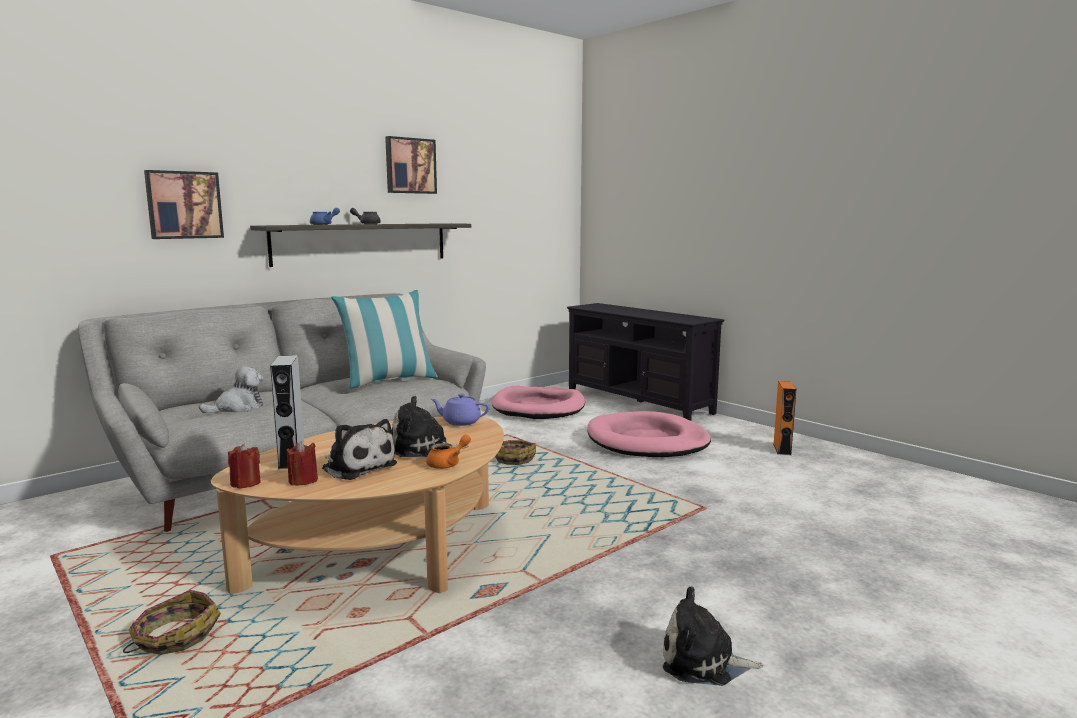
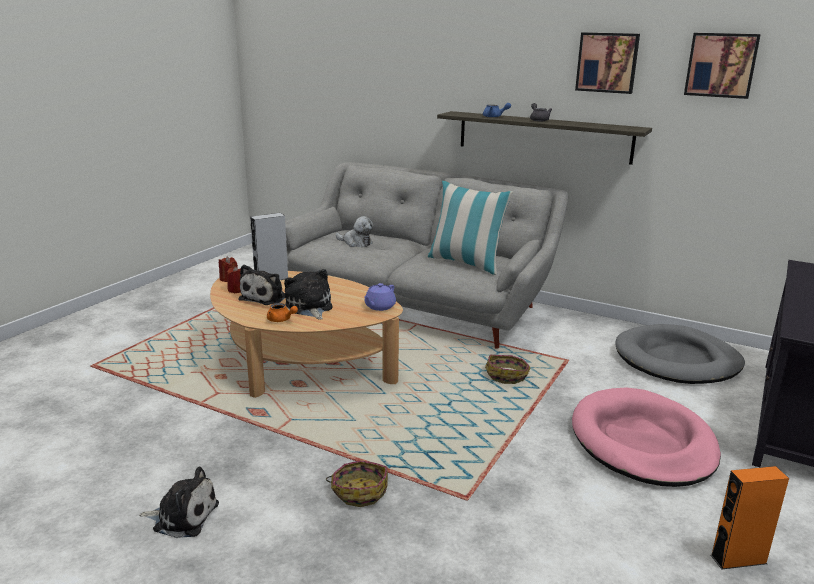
camera: 70 degrees right, 10 degrees up
basket [123,590,221,655] -> basket moved to [326,460,388,507]
picture [144,170,224,239] -> picture moved to [684,33,761,99]
purple teapot [430,393,490,426] -> purple teapot turned 135 degrees counterclockwise [364,283,396,311]
pink dog bed [492,386,585,419] -> grey dog bed [615,324,745,384]
plush toy [663,587,763,686] -> plush toy turned 105 degrees clockwise [139,467,219,538]

